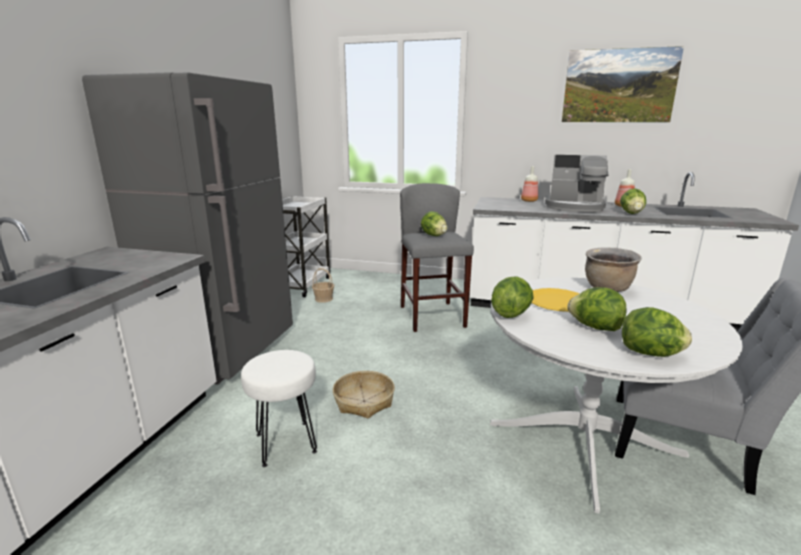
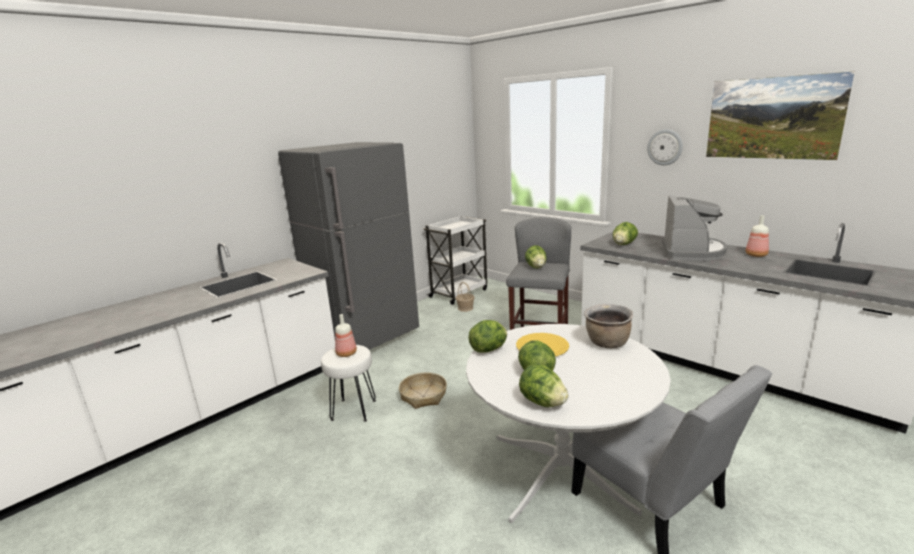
camera: 30 degrees right, 0 degrees up
bottle [521,166,538,202] -> bottle moved to [335,314,357,357]
coffee machine [545,155,609,213] -> coffee machine turned 120 degrees counterclockwise [662,195,727,261]
lettuce [620,188,646,214] -> lettuce moved to [612,222,638,245]
none -> wall clock [647,129,683,165]

